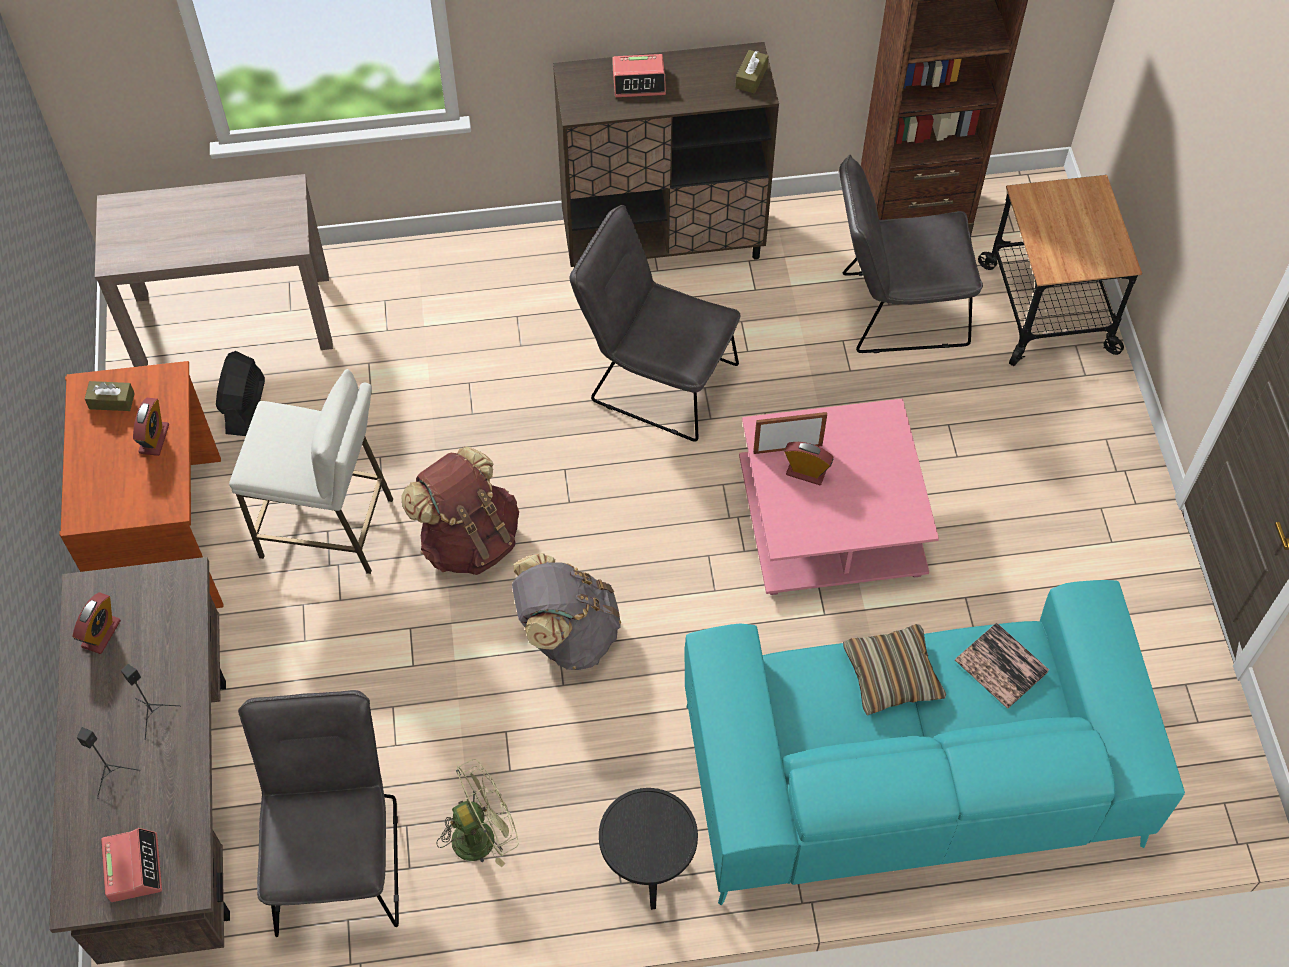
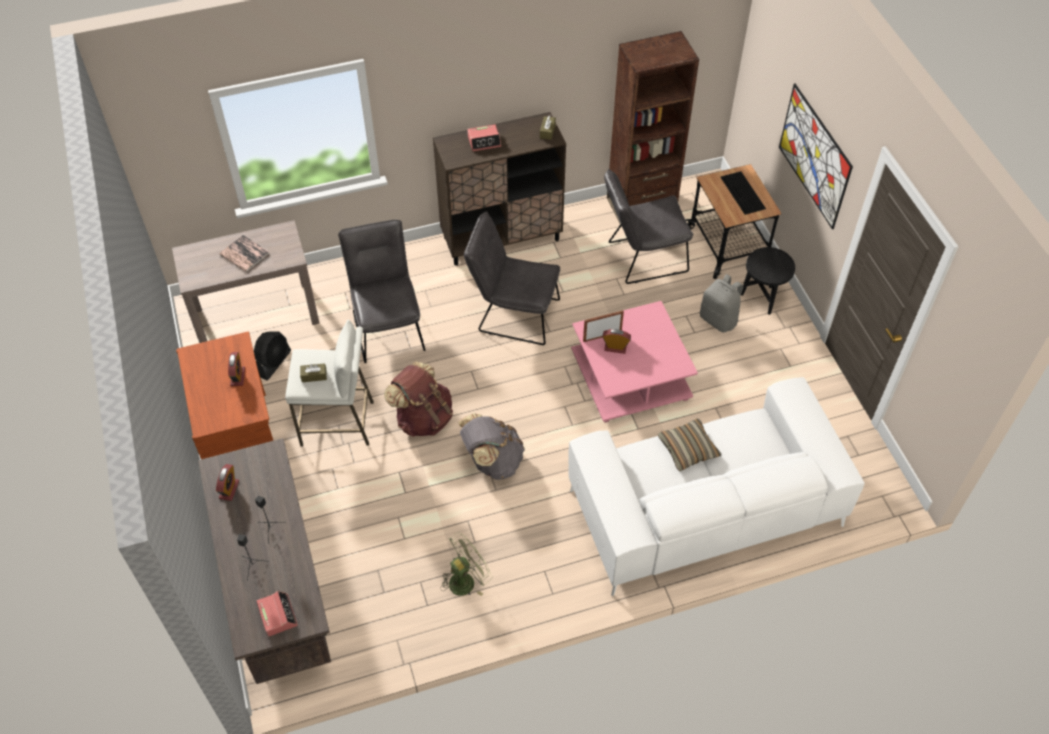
camera: 10 degrees left, 5 degrees down
brown tissue box [85,381,135,411] -> brown tissue box moved to [300,363,327,382]
black fan [216,351,265,436] -> black fan turned 150 degrees counterclockwise [254,331,291,380]
grey chair [238,690,399,937] -> grey chair moved to [338,220,425,363]
black side table [599,788,698,910] -> black side table moved to [741,247,795,315]
turquoise sofa [685,580,1185,905] -> white sofa [569,377,865,596]
book [955,622,1049,709] -> book moved to [220,235,270,272]
none -> grey backpack [700,274,743,332]
none -> keyboard [721,171,766,215]
none -> picture [779,84,853,229]

